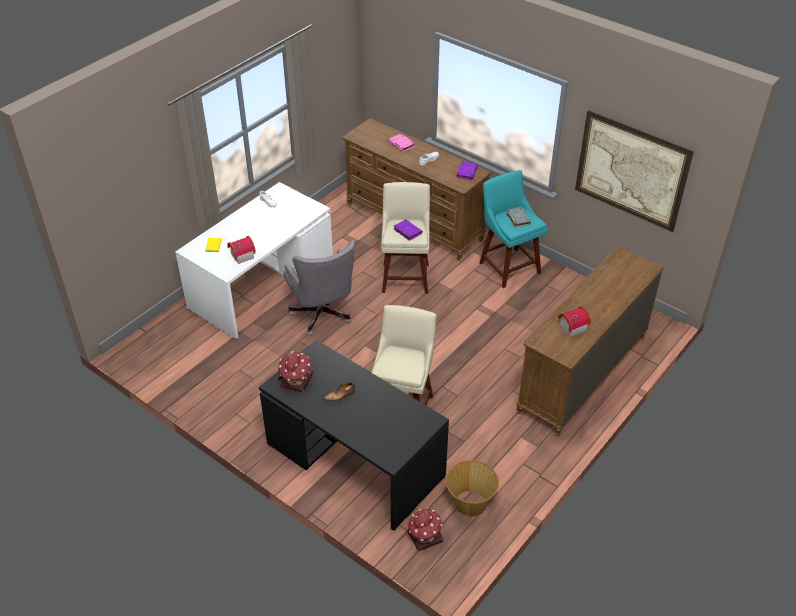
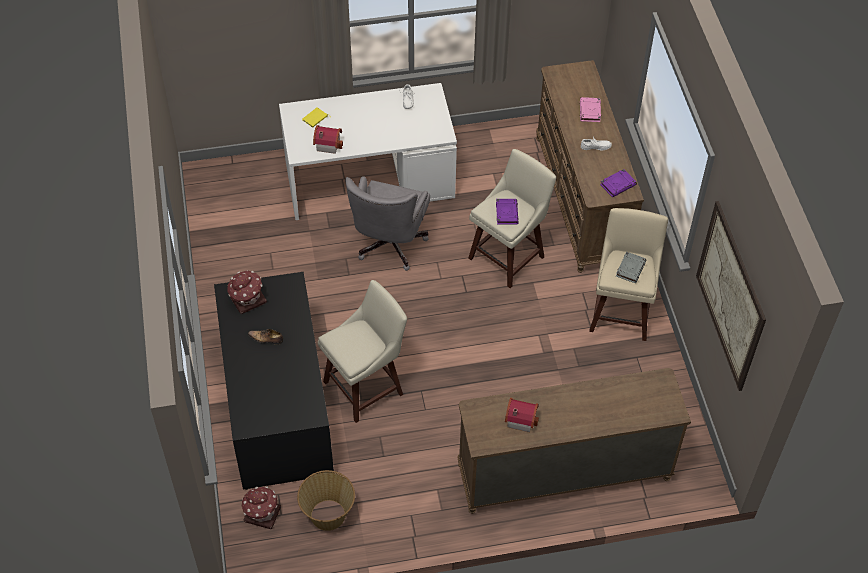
camera: 40 degrees right, 10 degrees up
turquoise stool [479,170,548,288] -> beige stool [589,208,668,341]

